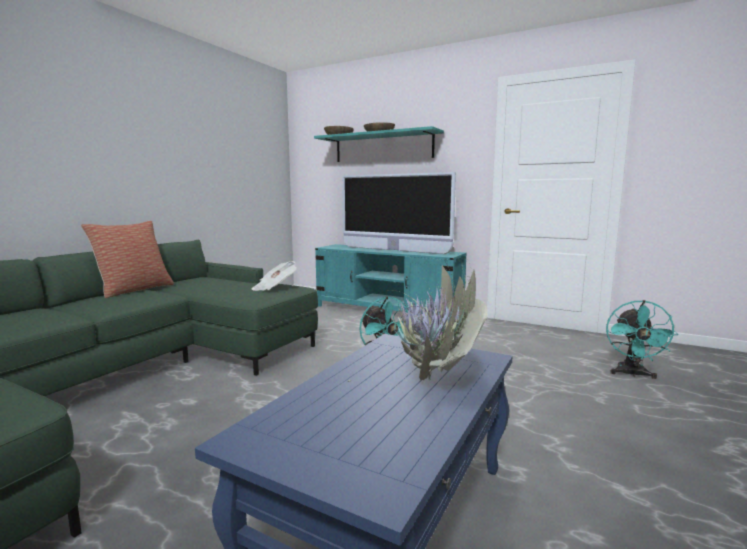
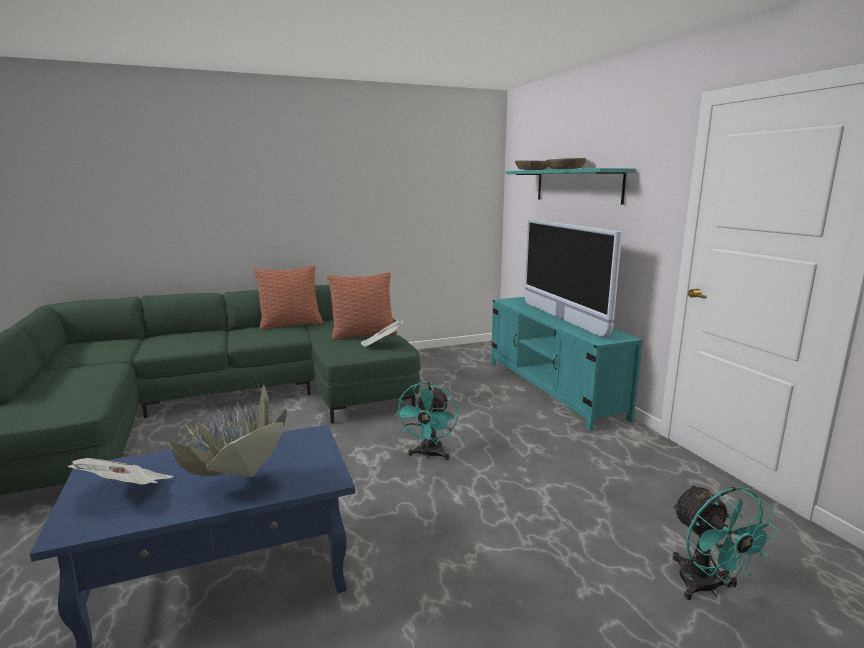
camera: 40 degrees right, 5 degrees up
turquoise fan [606,300,678,379] -> turquoise fan turned 75 degrees counterclockwise [672,484,779,600]
none -> newspaper [67,458,173,485]
none -> pillow [327,272,397,340]

